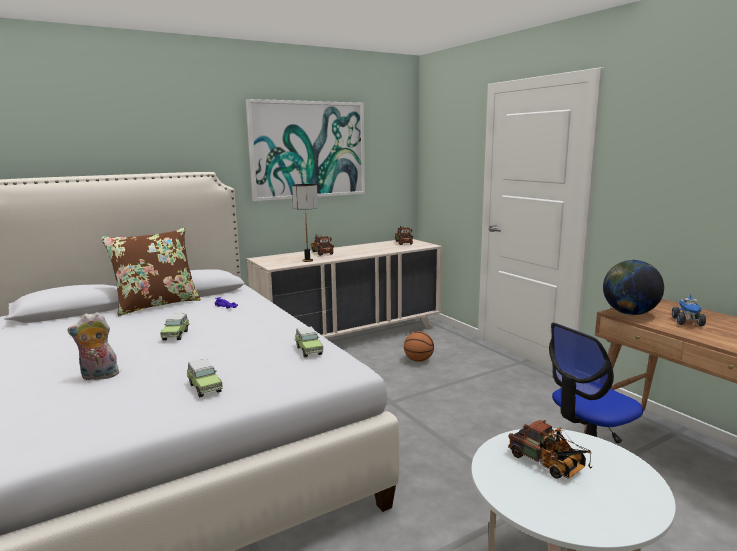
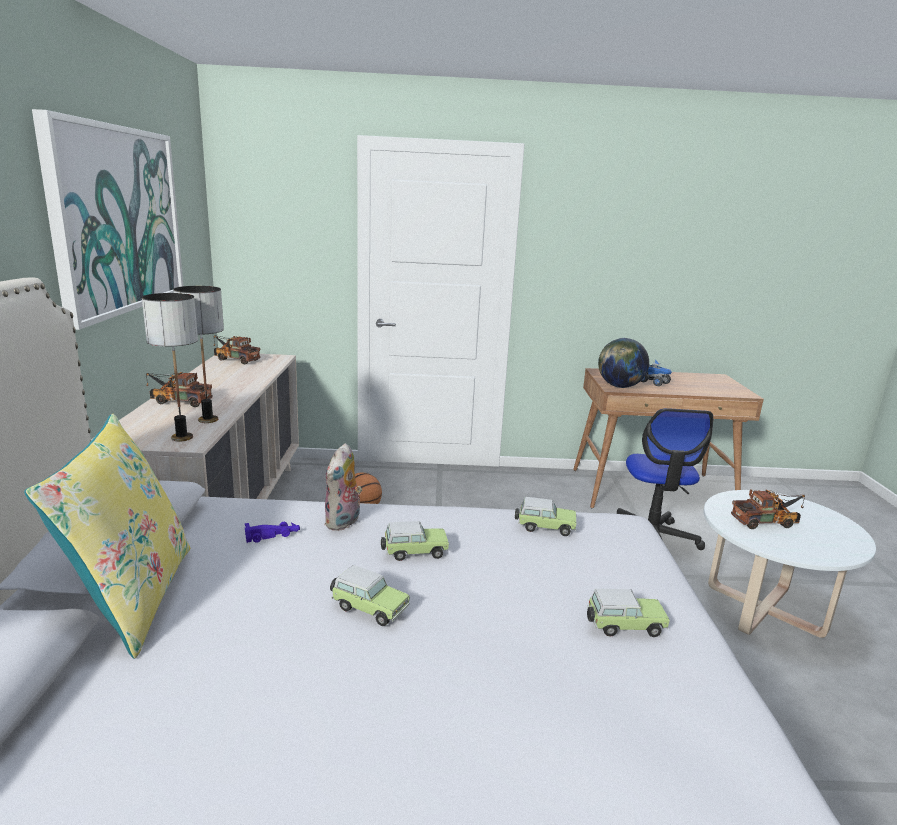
camera: 60 degrees left, 5 degrees up
plush toy [68,312,119,380] -> plush toy moved to [324,443,362,531]
brown pillow [101,228,201,316] -> yellow pillow [24,414,190,659]
none -> table lamp [142,293,198,441]
none -> toy car [381,521,449,561]

